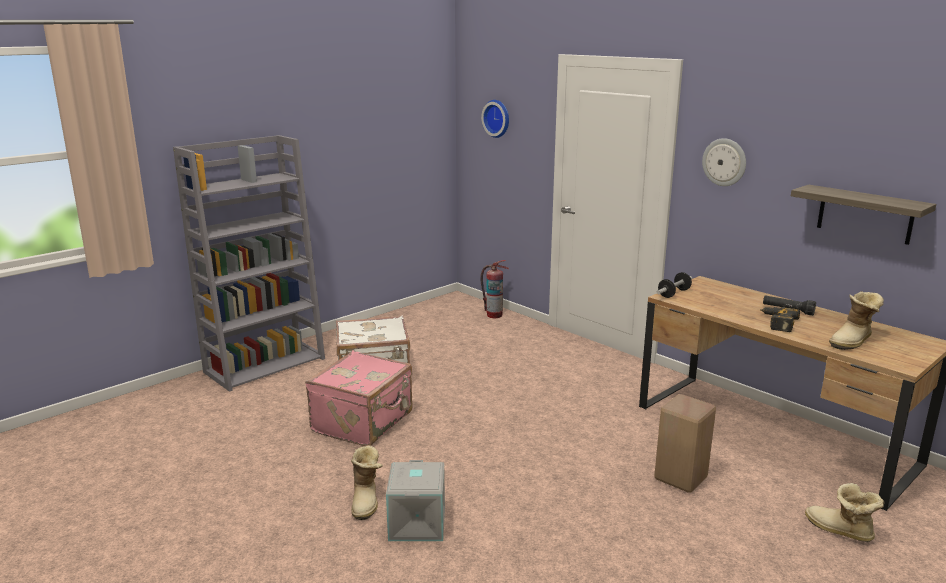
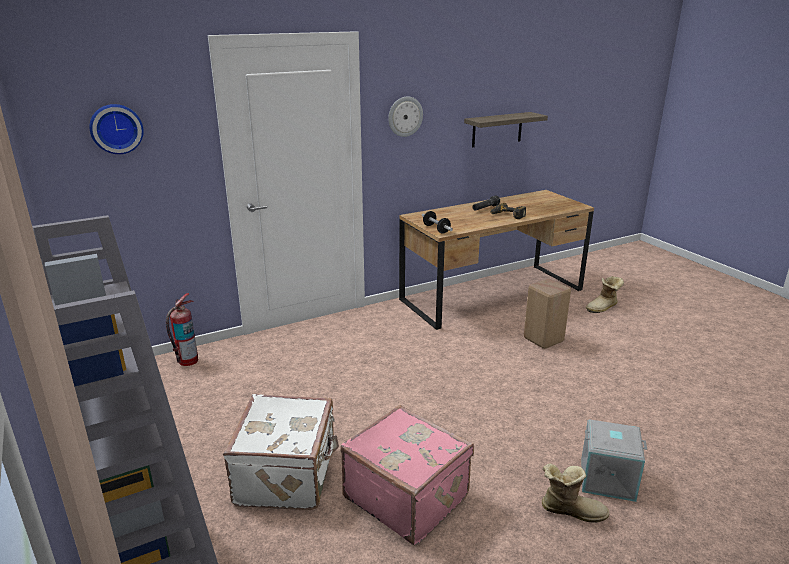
camera: 75 degrees left, 5 degrees up
boot [829,291,884,350] -> none

